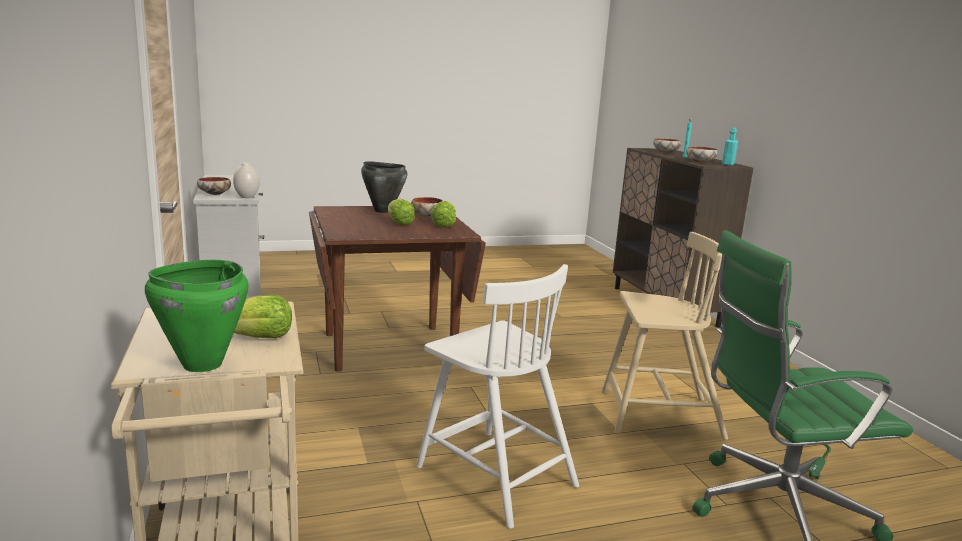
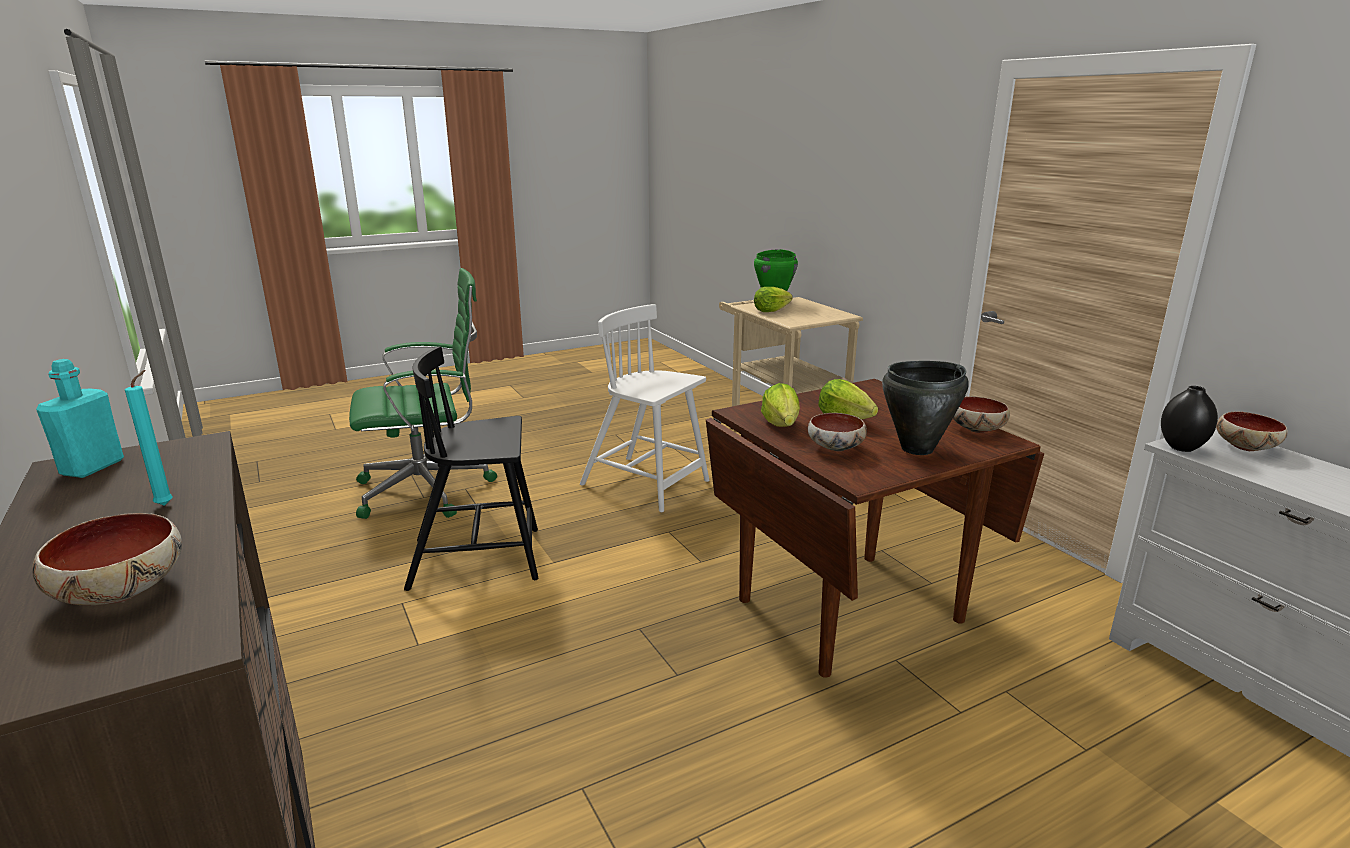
camera: 170 degrees right, 5 degrees up
white vase [233,162,260,198] -> black vase [1161,386,1218,452]
beige chair [602,232,728,440] -> black chair [404,347,538,591]
bowl [686,146,718,163] -> bowl moved to [953,397,1010,433]

